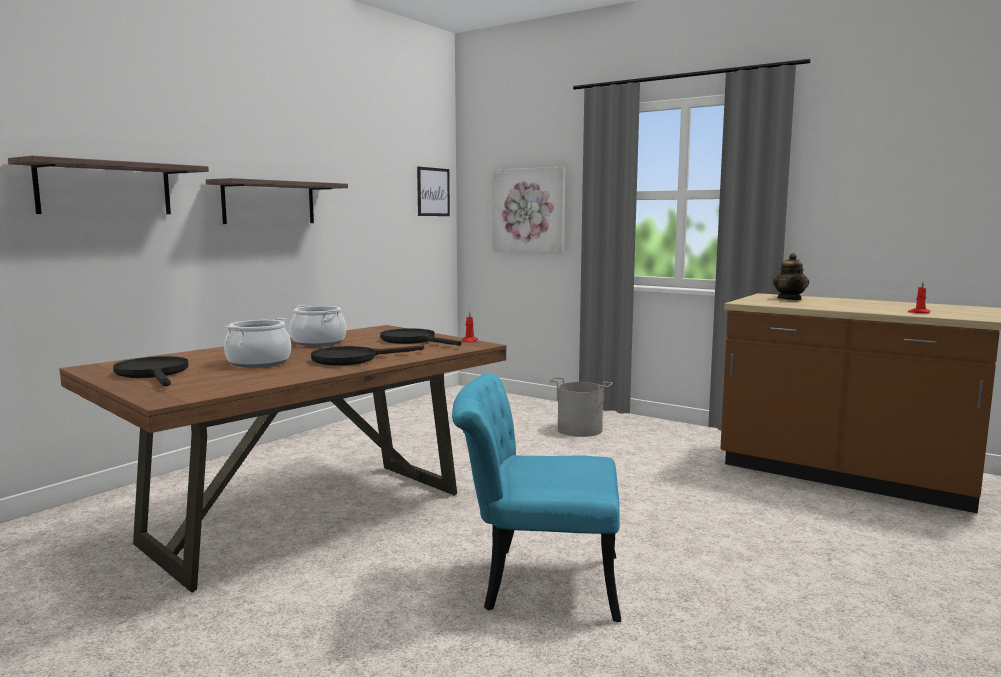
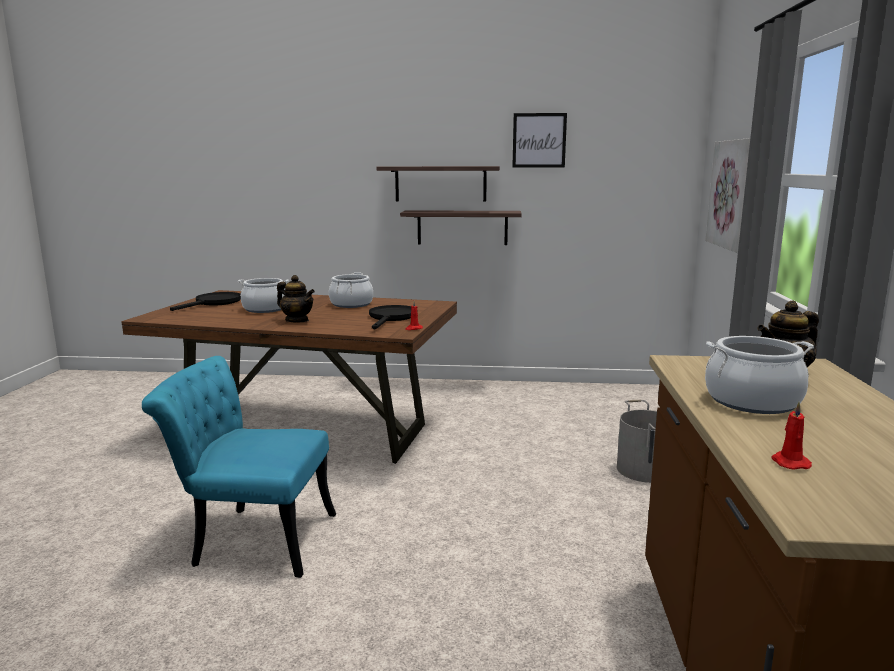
camera: 60 degrees right, 5 degrees up
shelf [8,156,209,214] -> shelf moved to [400,210,522,245]
black frying pan [311,345,424,366] -> teapot [277,275,315,322]
picture [417,167,450,216] -> picture moved to [512,113,567,168]
turquoise chair [452,373,621,622] -> turquoise chair turned 60 degrees counterclockwise [142,356,336,578]
none -> cooking pot [705,336,814,414]

